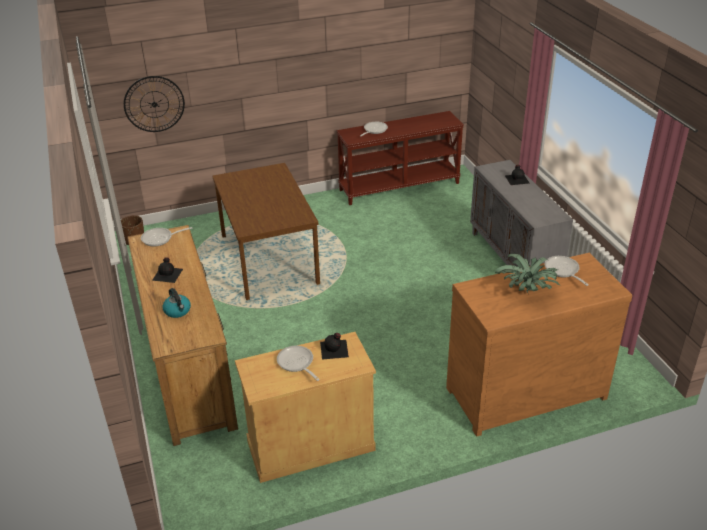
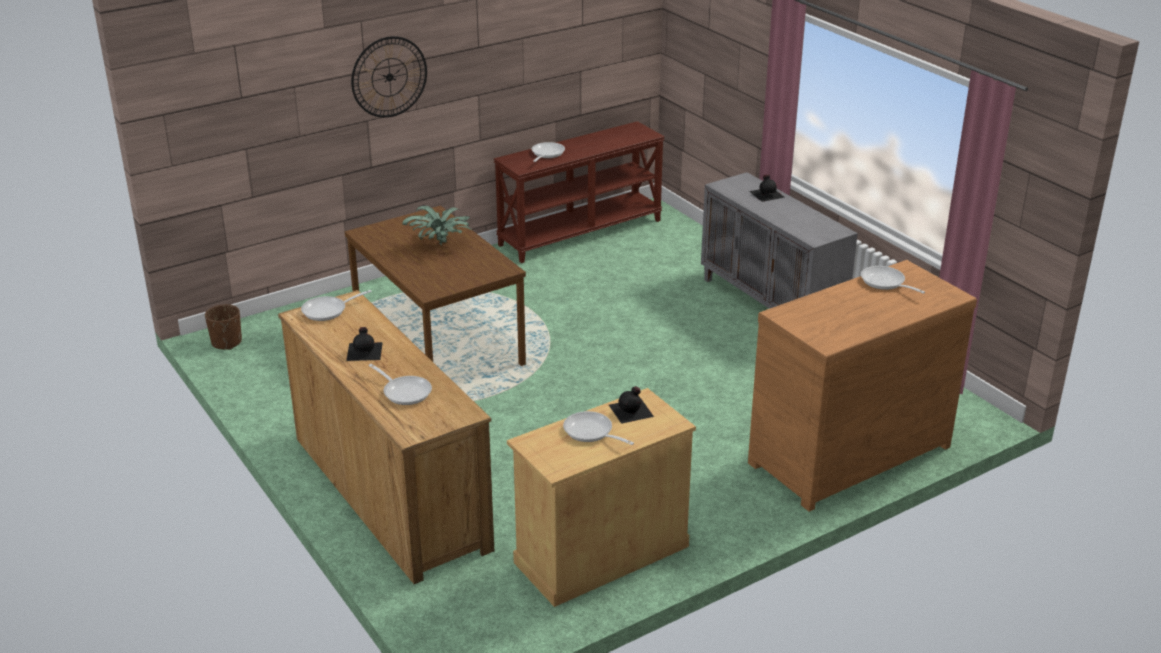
camera: 15 degrees left, 5 degrees down
wall clock [124,76,185,132] -> wall clock moved to [351,36,427,118]
kettle [163,288,191,318] -> frying pan [369,364,432,405]
potted plant [495,253,561,293] -> potted plant moved to [402,205,472,246]

